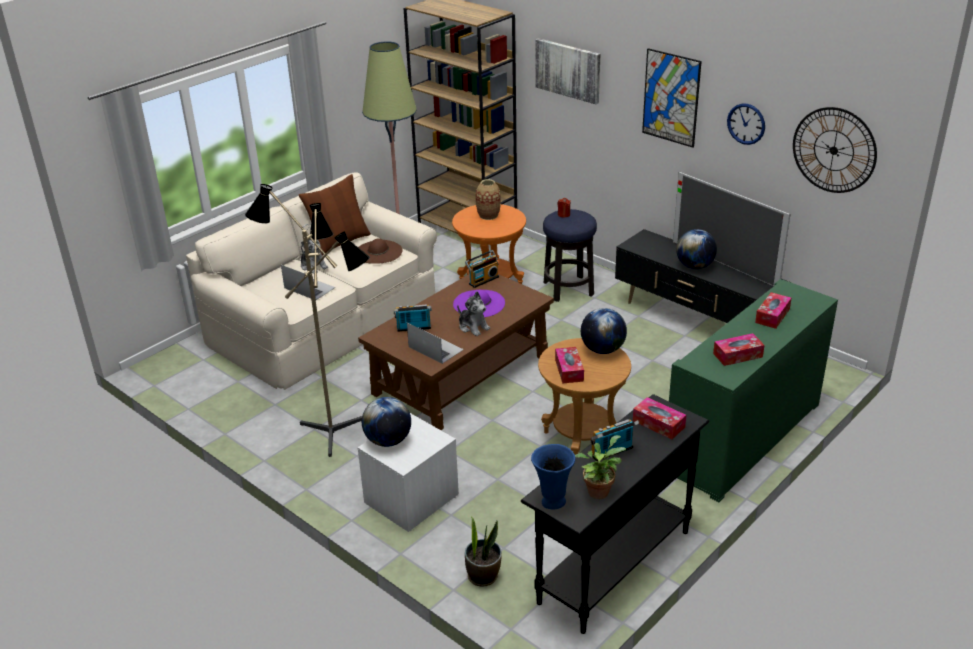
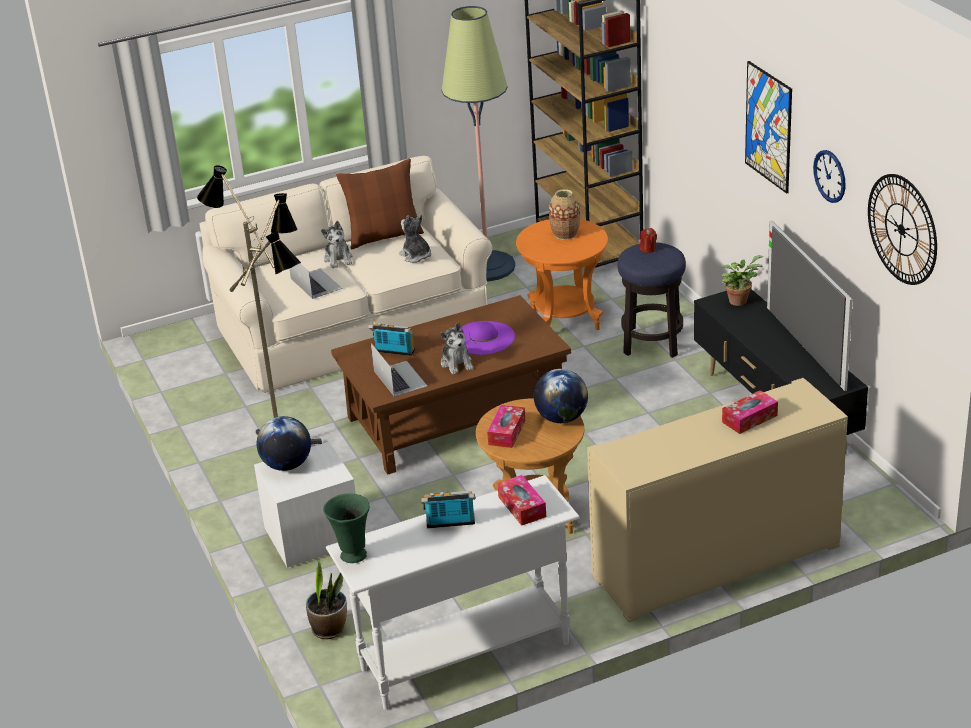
camera: 25 degrees right, 0 degrees up
brown hat [358,238,403,264] -> plush toy [399,215,431,263]
radio [465,250,499,288] -> none
black console table [521,394,709,634] -> white console table [326,475,580,710]
blue vase [531,444,575,510] -> green vase [323,493,369,563]
picture [535,38,600,104] -> none
potted plant [575,435,626,499] -> potted plant moved to [721,255,763,306]
green cabinet [669,279,838,502] -> beige cabinet [587,378,848,622]
globe [676,229,717,269] -> none
tissue box [713,333,765,366] -> none

